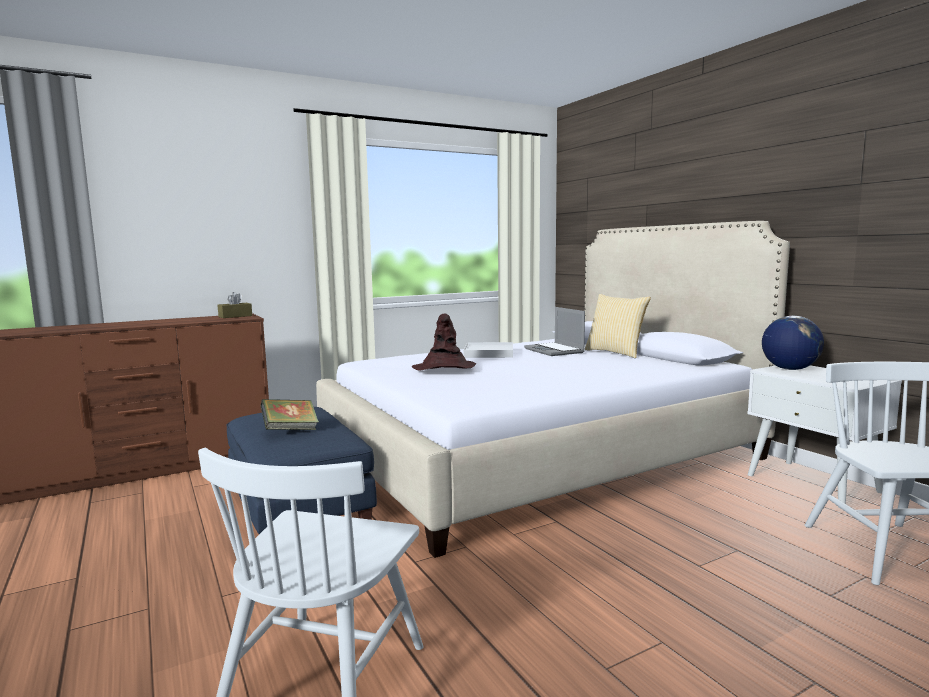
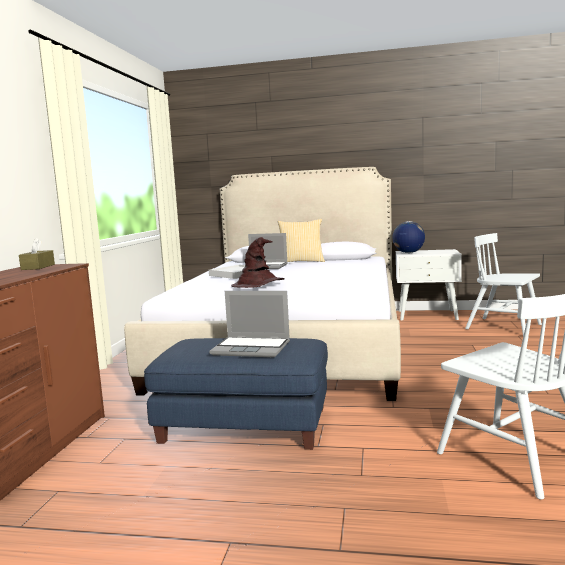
camera: 50 degrees left, 0 degrees up
book [260,399,319,430] -> laptop [210,291,290,357]

